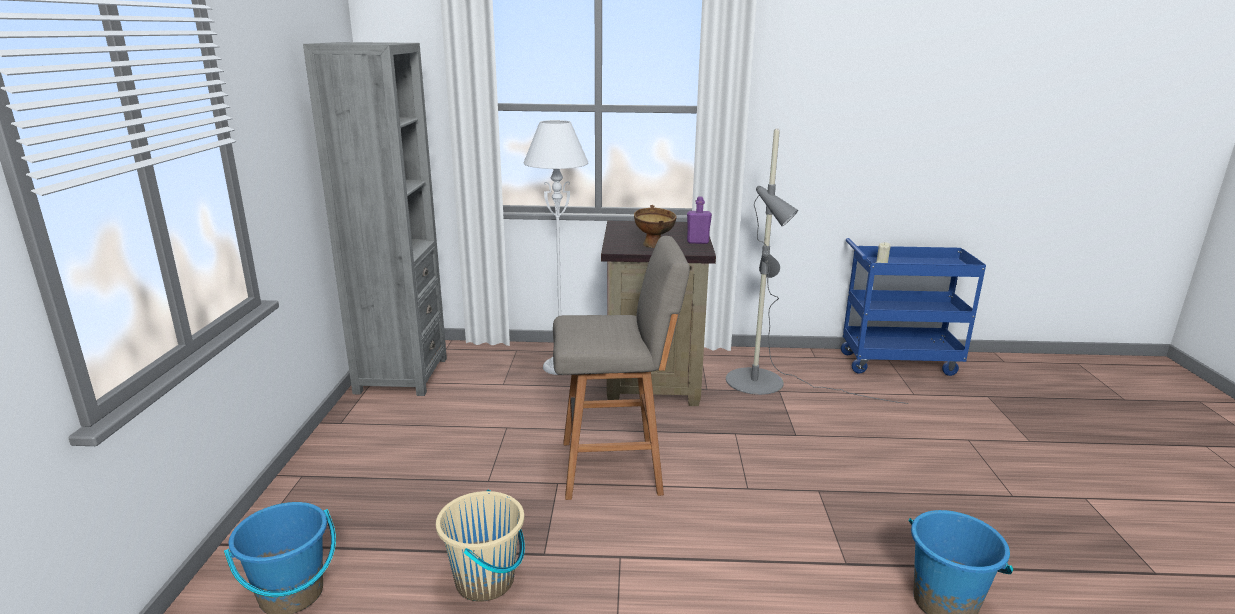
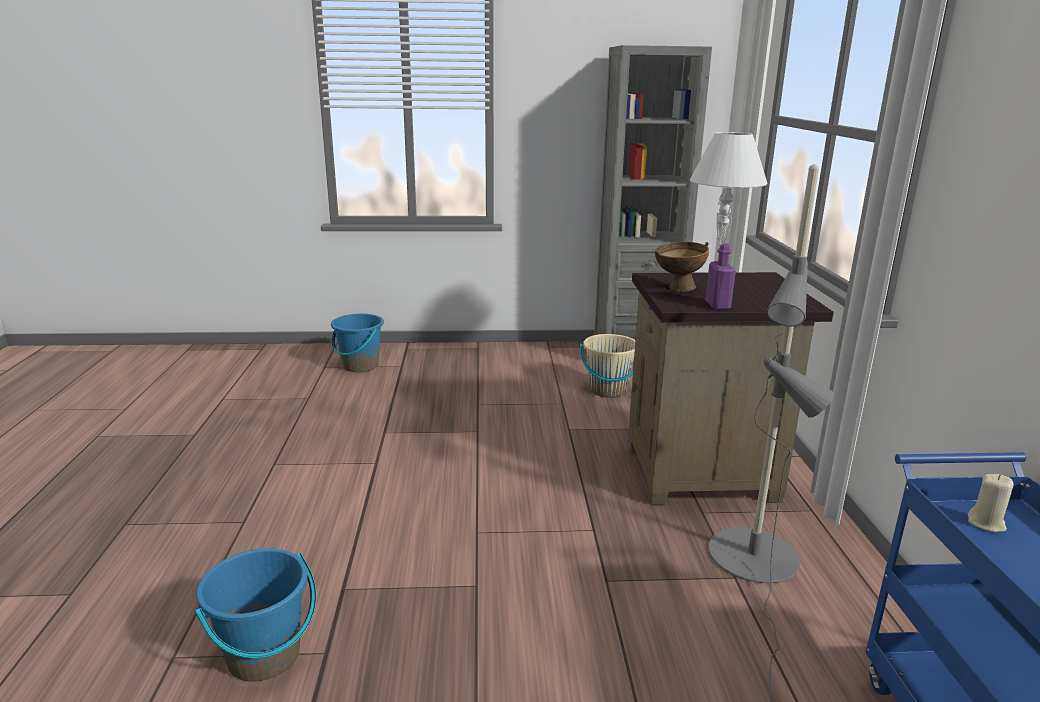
camera: 85 degrees right, 0 degrees up
beige bucket [436,489,525,602] -> beige bucket moved to [580,334,635,398]
grey stool [553,236,690,500] -> none

